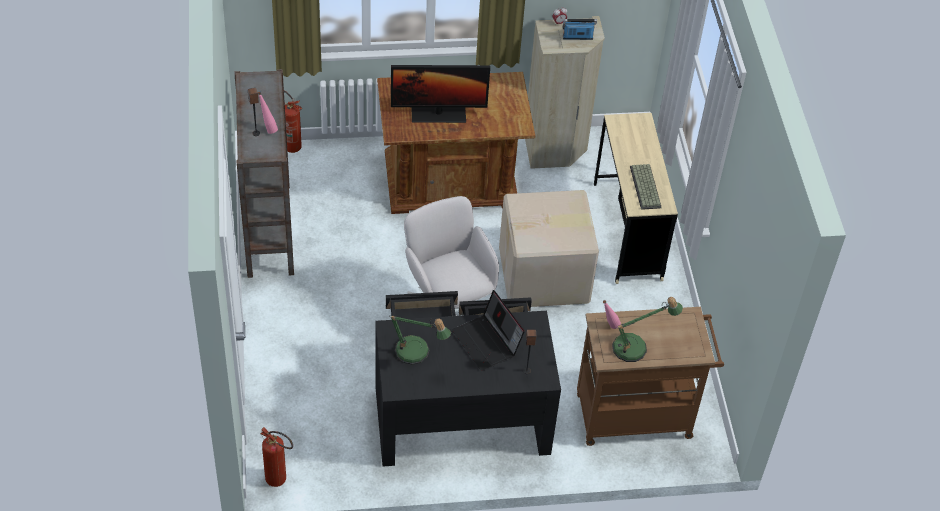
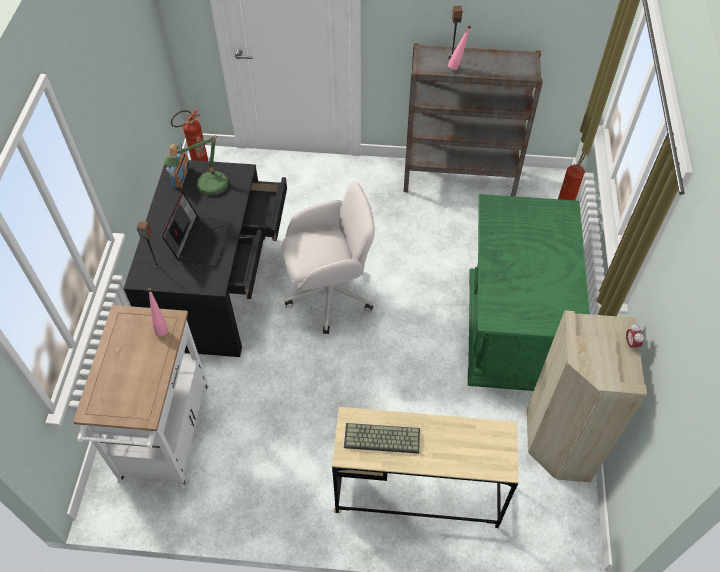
camera: 105 degrees right, 5 degrees up
brown cabinet [377,72,535,214] -> green cabinet [468,194,590,391]
monitor [391,65,490,123] -> none
laptop [452,290,525,371] -> laptop turned 120 degrees clockwise [162,192,232,267]
cardboard box [499,190,599,307] -> none
radio [563,19,597,40] -> radio moved to [166,145,191,189]
brown cart [577,307,724,446] -> white cart [73,305,208,489]
table lamp [612,297,683,362] -> none

